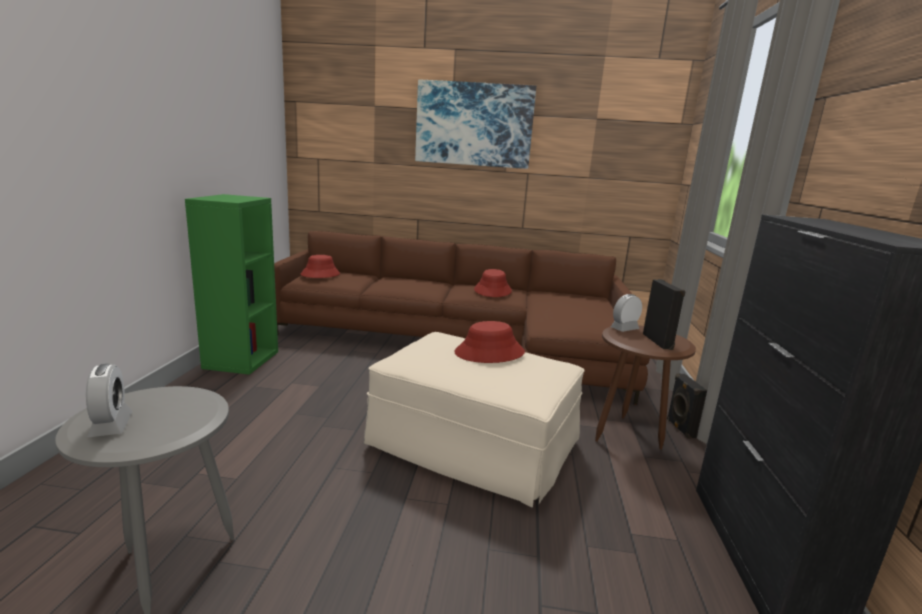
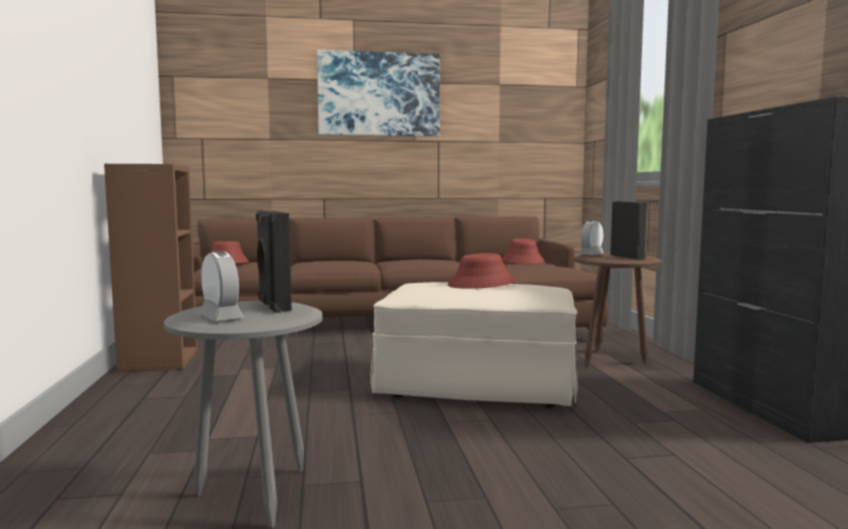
camera: 15 degrees left, 10 degrees down
green bookcase [185,194,278,375] -> brown bookcase [104,164,198,372]
red hat [474,269,512,297] -> red hat moved to [502,238,544,264]
black speaker [667,373,707,439] -> black speaker moved to [256,210,292,313]

